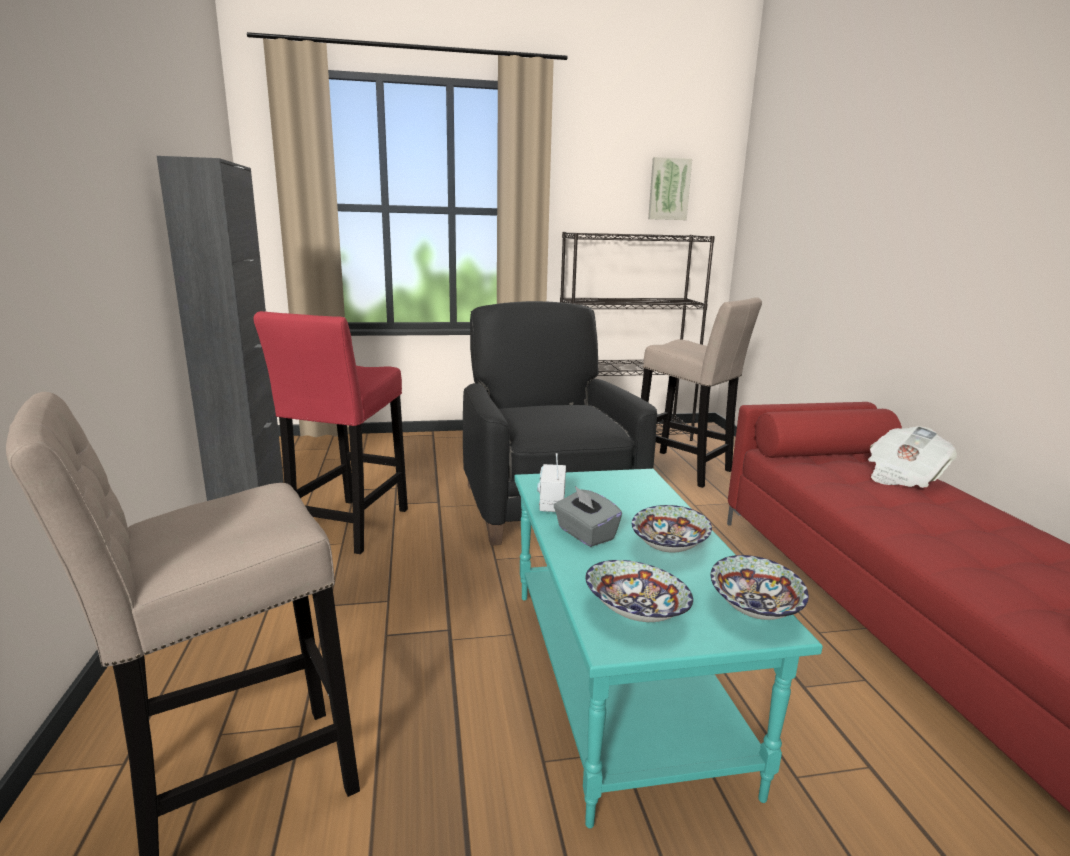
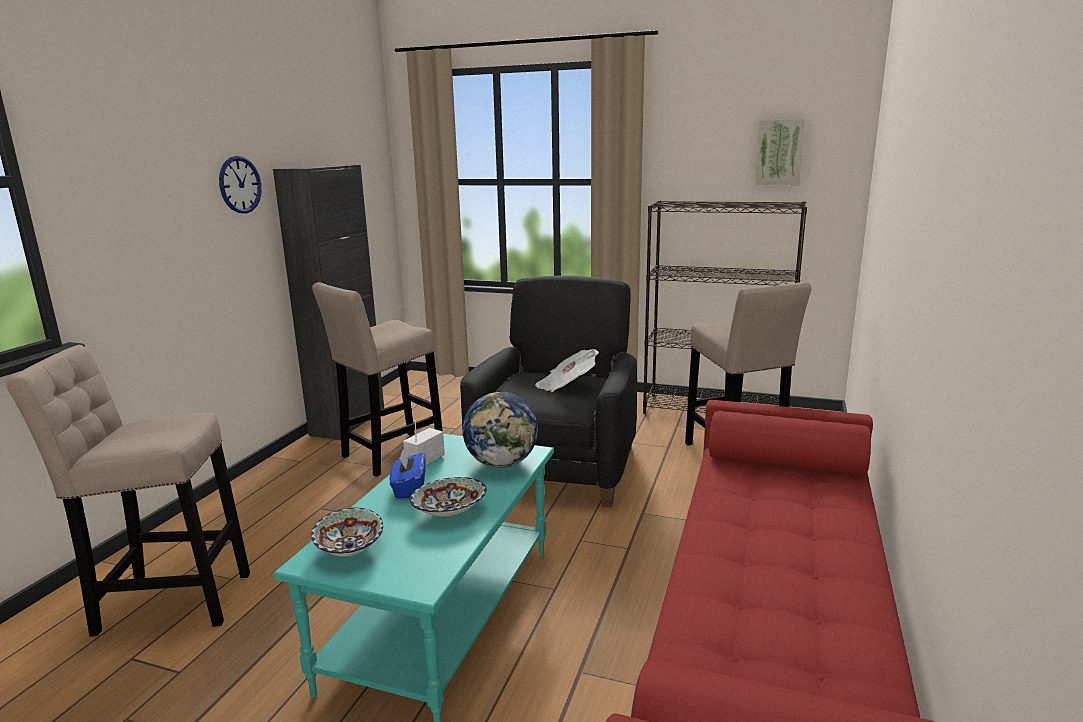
camera: 30 degrees right, 0 degrees up
red stool [253,311,408,554] -> beige stool [312,282,443,477]
grey tissue box [554,486,622,547] -> blue tissue box [390,449,426,499]
bowl [711,555,809,620] -> none
newspaper [868,426,957,488] -> newspaper moved to [535,349,599,392]
none -> wall clock [219,156,262,214]
none -> globe [463,392,538,468]

